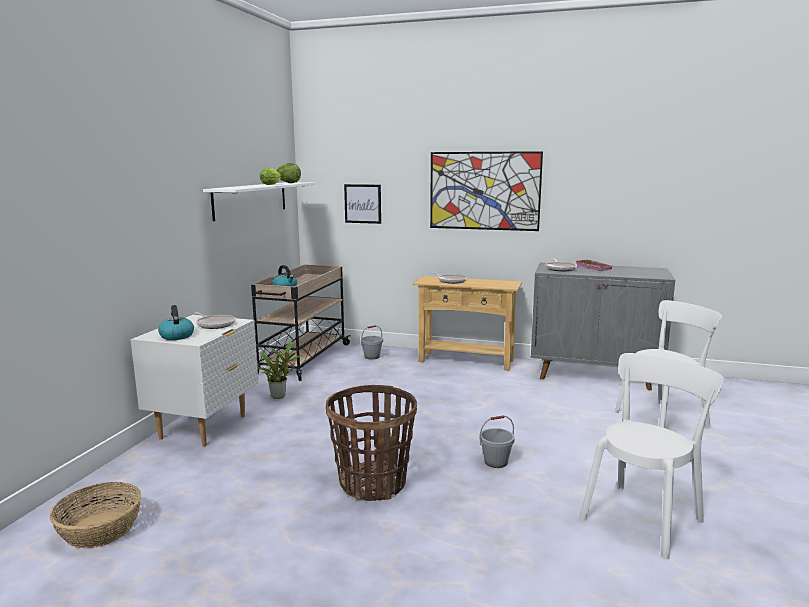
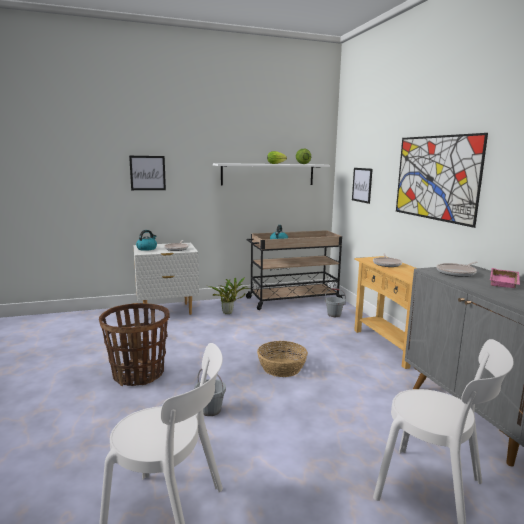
camera: 55 degrees right, 0 degrees up
basket [49,482,141,548] -> basket moved to [257,341,308,377]
none -> picture [129,156,166,190]

